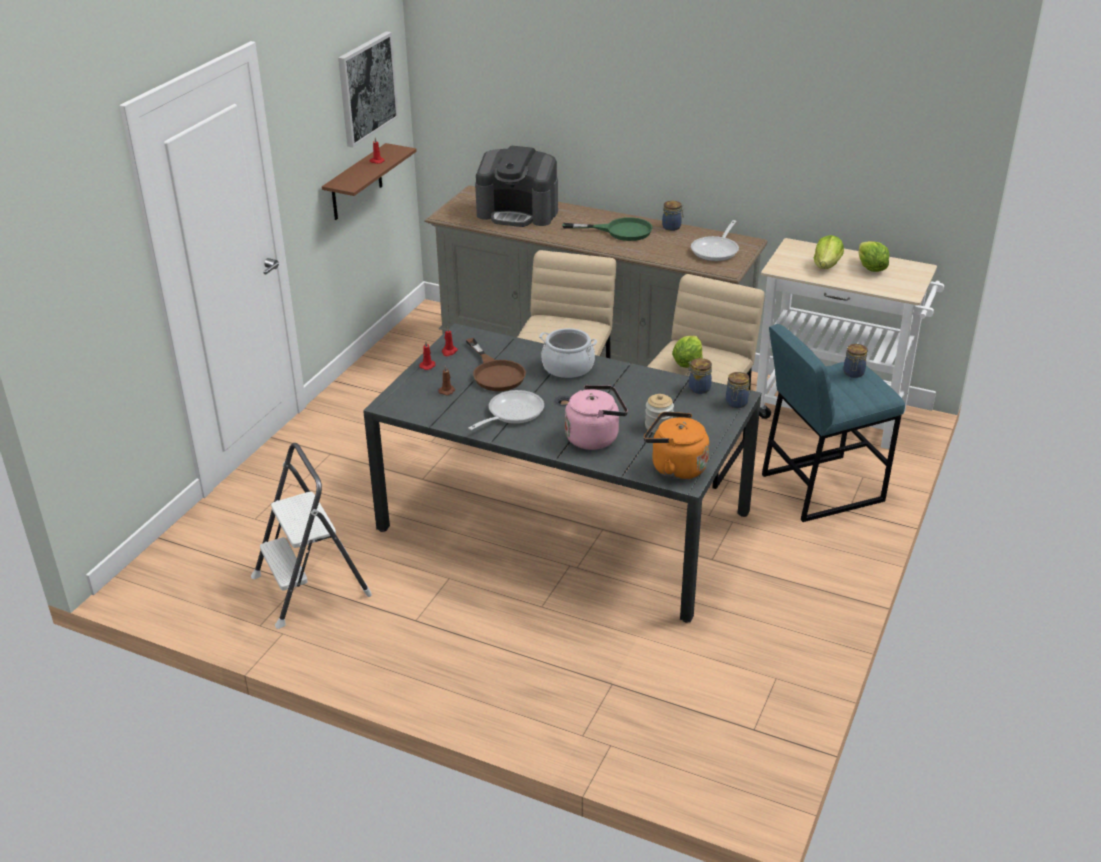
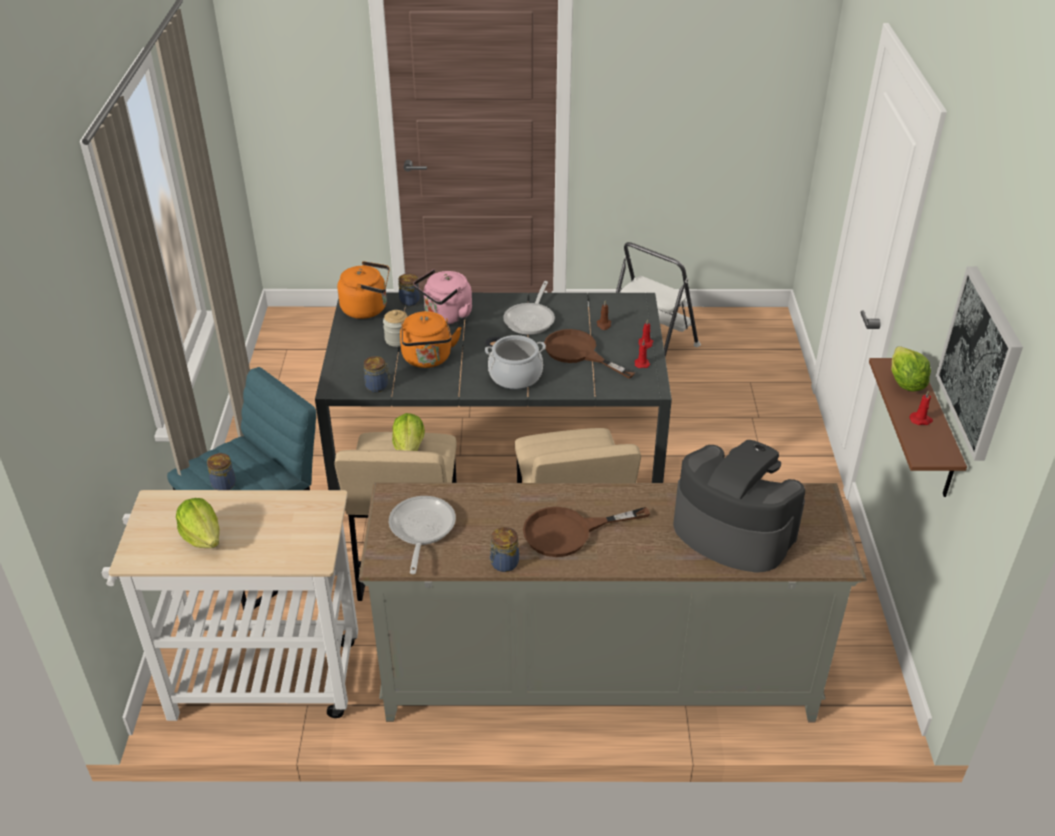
camera: 155 degrees right, 5 degrees up
coffee machine [475,146,558,227] -> coffee machine turned 45 degrees clockwise [673,440,805,573]
green frying pan [562,217,653,241] -> brown frying pan [523,507,650,557]
jar [726,372,750,408] -> jar moved to [398,273,420,306]
lettuce [814,235,844,269] -> lettuce moved to [891,346,931,392]
none -> orange kettle [400,311,462,368]

